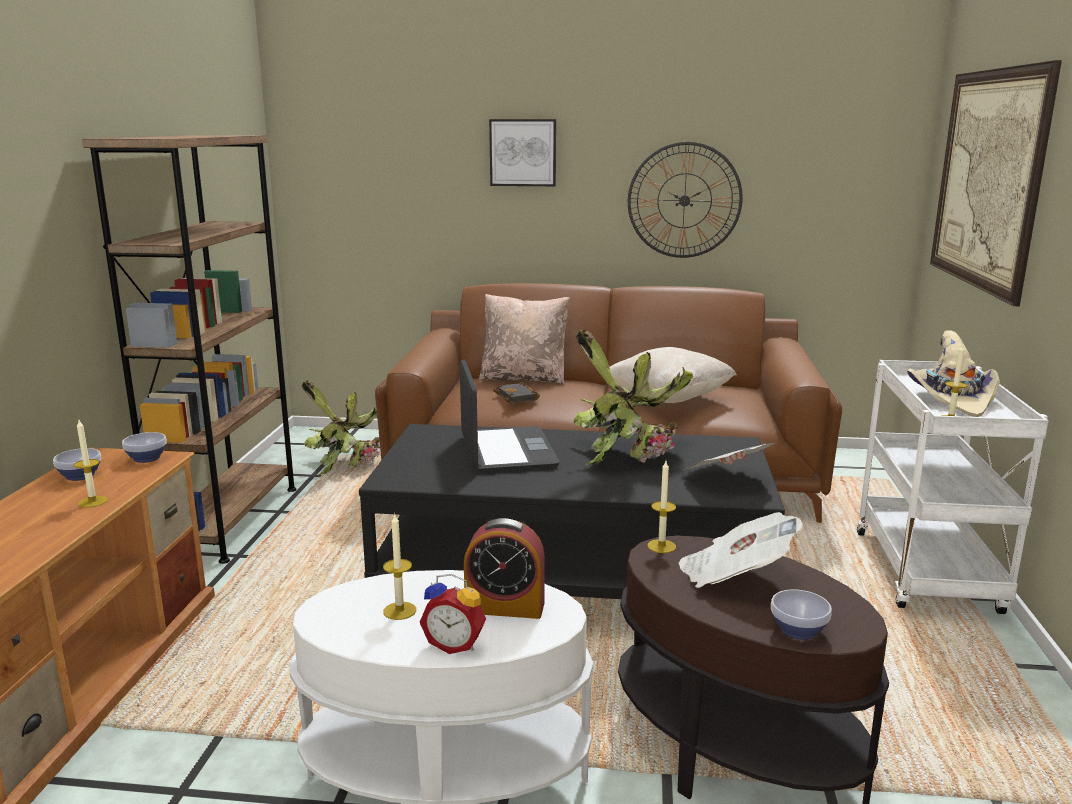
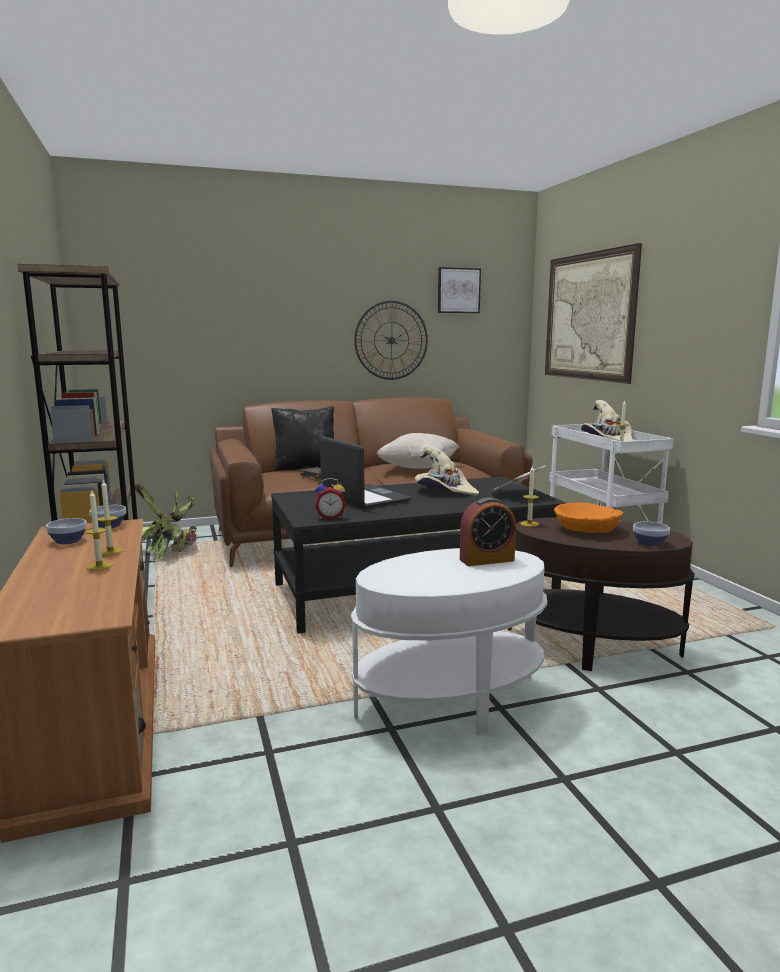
camera: 25 degrees left, 5 degrees down
candle [383,513,416,620] -> candle moved to [84,490,113,571]
alarm clock [420,574,486,654] -> alarm clock moved to [315,478,346,520]
beige pillow [478,294,570,385] -> black pillow [271,406,334,472]
picture [489,119,556,186] -> picture moved to [438,267,481,313]
potted plant [573,330,693,465] -> beige hat [415,446,479,496]
newspaper [678,512,803,588] -> orange bowl [554,503,623,533]

